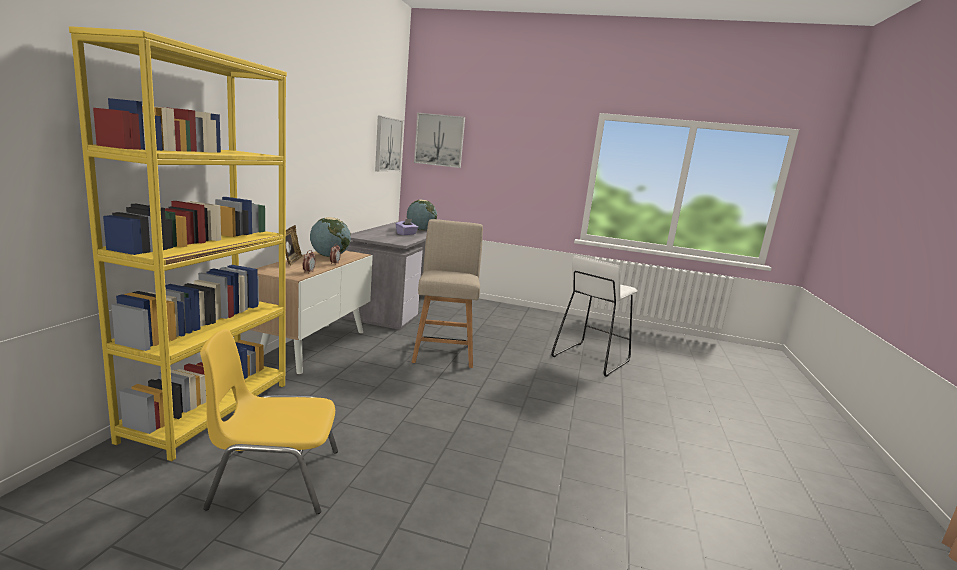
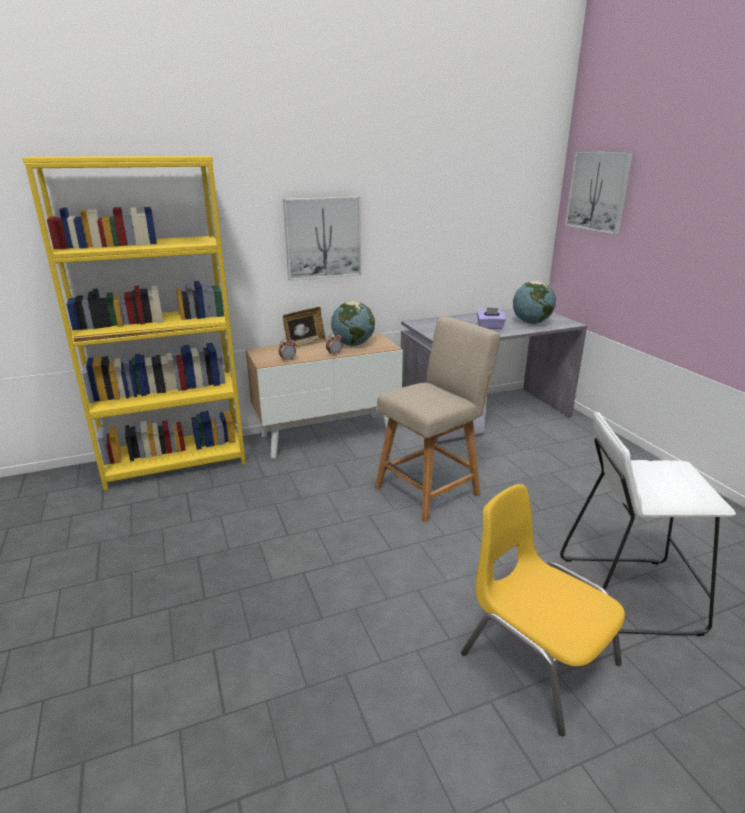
camera: 55 degrees right, 10 degrees up
yellow chair [200,329,338,514] -> yellow chair moved to [461,484,625,736]
picture [375,116,403,172] -> picture moved to [283,197,361,281]

